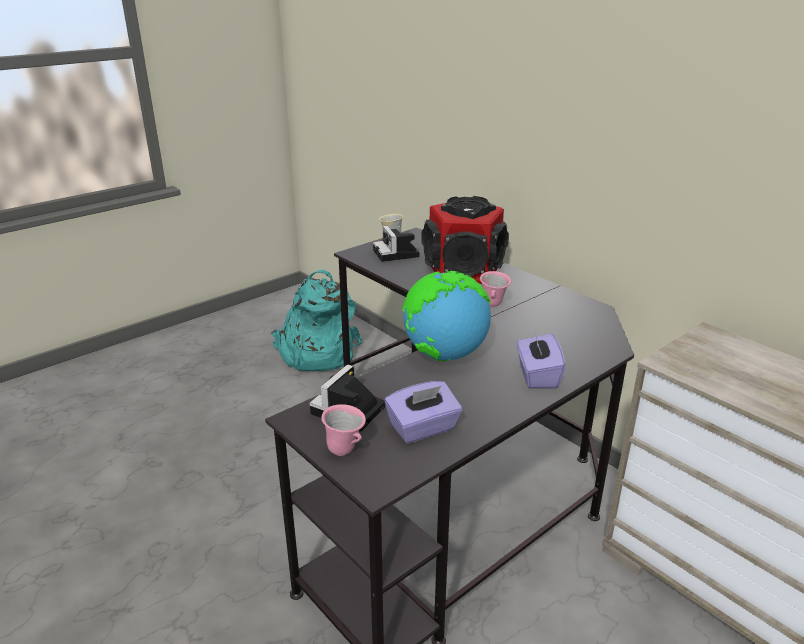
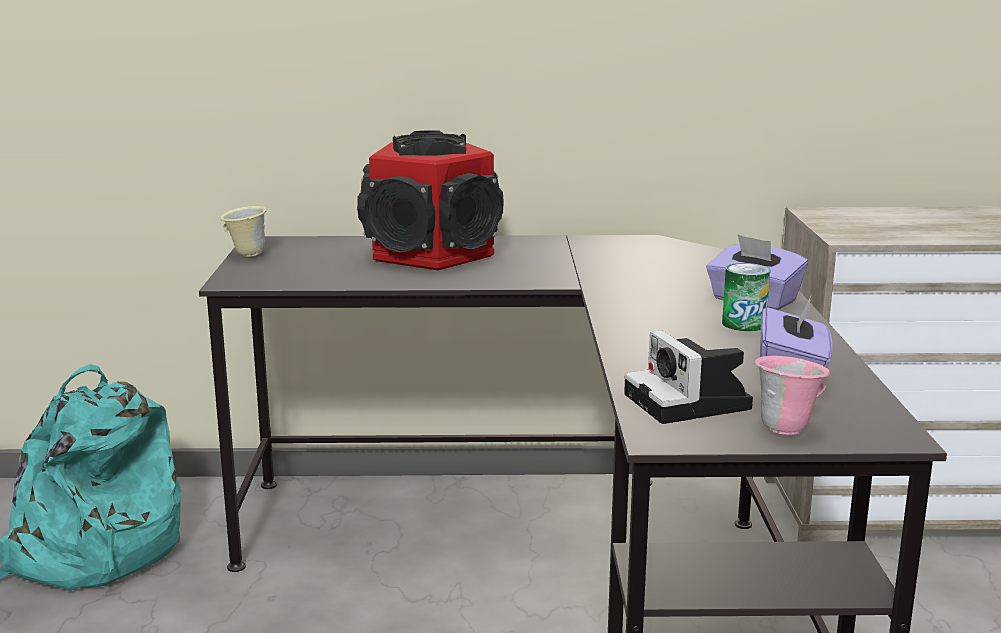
camera: 50 degrees left, 10 degrees down
camera [373,226,419,262] -> none
globe [402,271,491,361] -> none
pink mug [480,271,511,307] -> none
none -> can [722,263,770,331]

